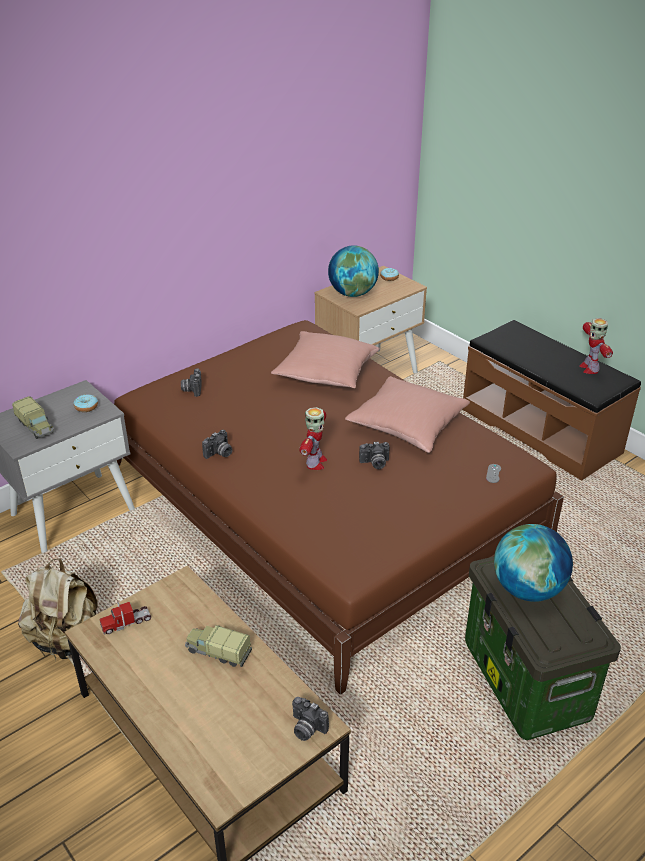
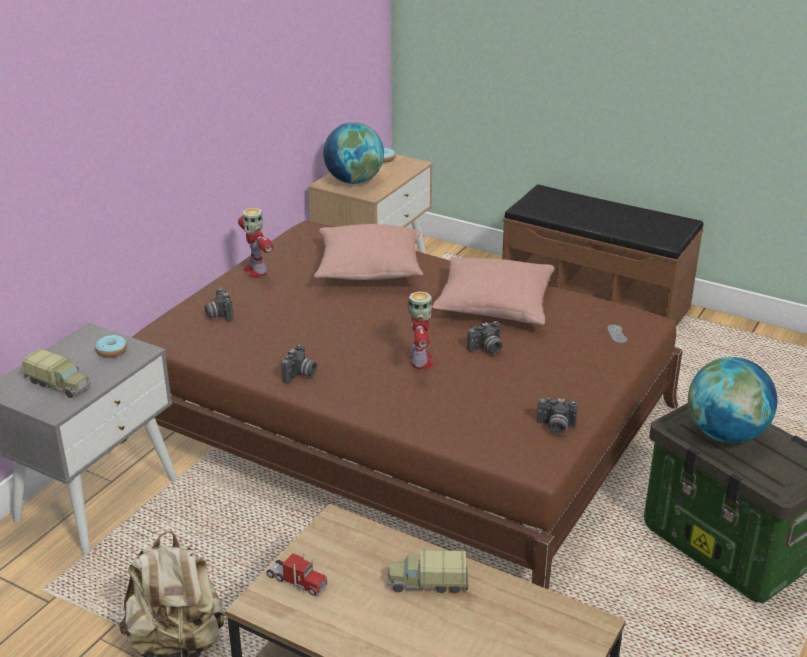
camera: 20 degrees left, 5 degrees down
toy truck [99,602,151,634] -> toy truck turned 105 degrees counterclockwise [266,553,328,596]
camera [292,697,329,741] -> camera moved to [537,397,578,435]
toy robot [579,318,613,374] -> toy robot moved to [238,208,274,277]

